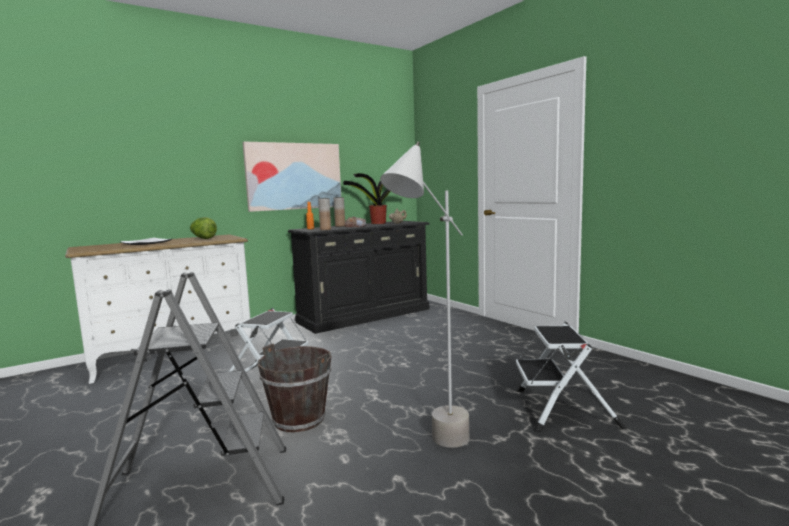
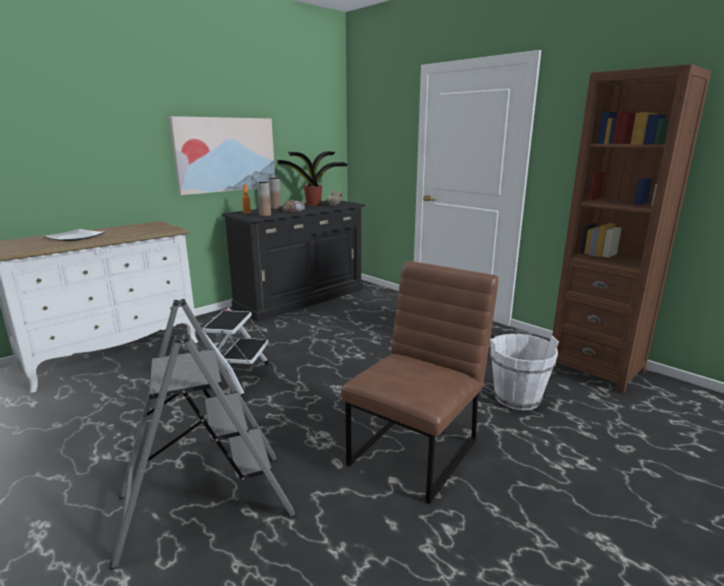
camera: 10 degrees left, 10 degrees up
lettuce [190,217,217,239] -> none
brown bucket [258,344,331,432] -> none
grey floor lamp [380,141,469,448] -> brown chair [341,261,498,504]
step ladder [516,322,627,432] -> white bucket [490,334,559,410]
none -> brown bookcase [552,64,711,394]

